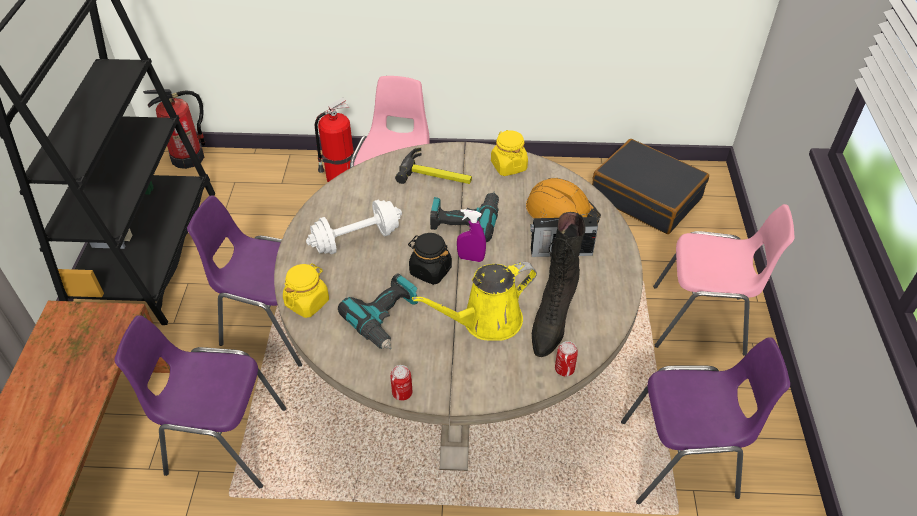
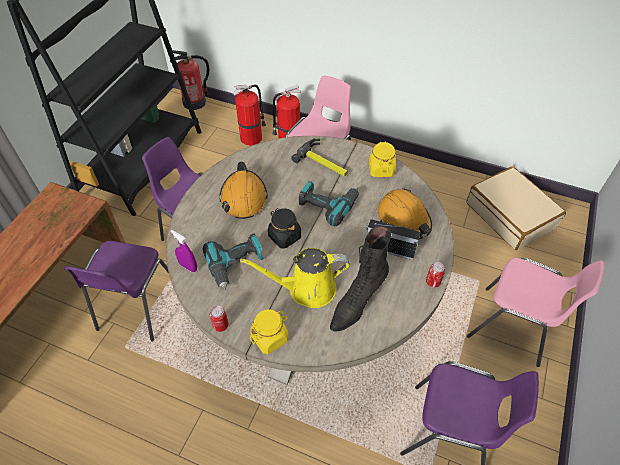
camera: 20 degrees right, 5 degrees up
purple chair [114,315,286,488] -> purple chair turned 105 degrees counterclockwise [64,241,169,341]
yellow jar [283,263,329,318] -> yellow jar moved to [250,309,289,354]
white dumbbell [306,200,402,254] -> orange hard hat [219,161,268,219]
purple spray bottle [457,209,486,262] -> purple spray bottle moved to [170,230,197,272]
can [555,341,578,376] -> can moved to [426,262,445,288]
black suitcase [592,139,709,234] -> beige suitcase [466,166,566,250]
none -> fire extinguisher [233,84,266,146]

